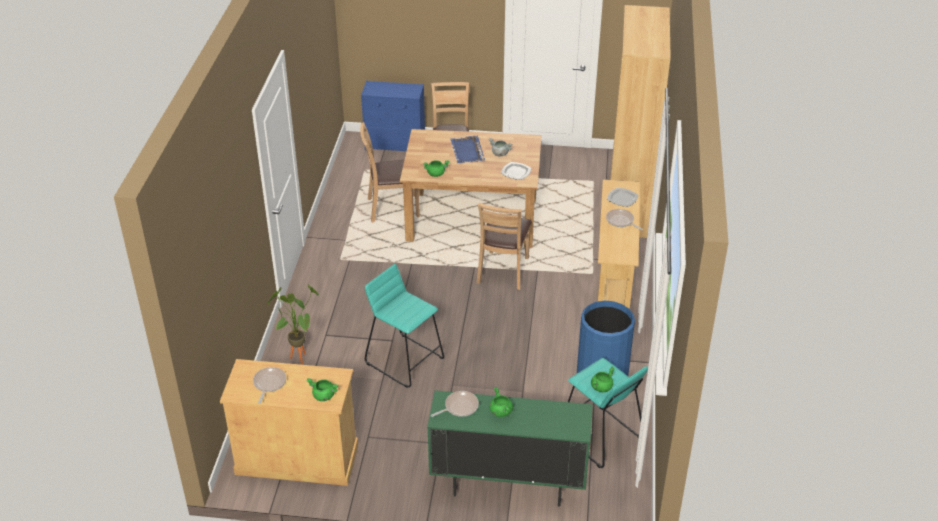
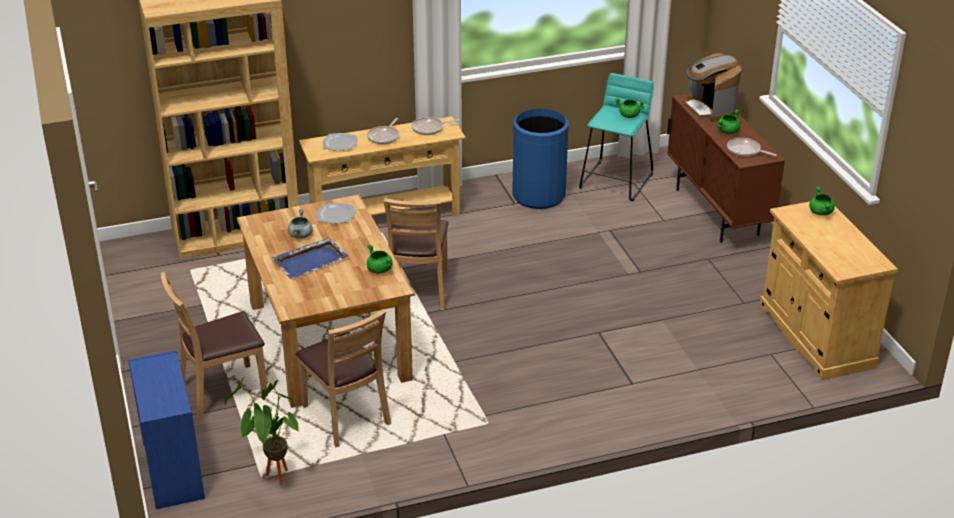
camera: 115 degrees left, 5 degrees down
frying pan [253,367,286,404] -> frying pan moved to [412,117,460,135]
potted plant [267,285,319,364] -> potted plant moved to [224,377,299,485]
turquoise stool [365,264,444,388] -> none
green cabinet [427,390,593,507] -> brown cabinet [667,94,785,243]
brown chair [477,203,532,290] -> brown chair turned 105 degrees clockwise [384,198,448,311]
none -> coffee machine [684,53,741,122]

